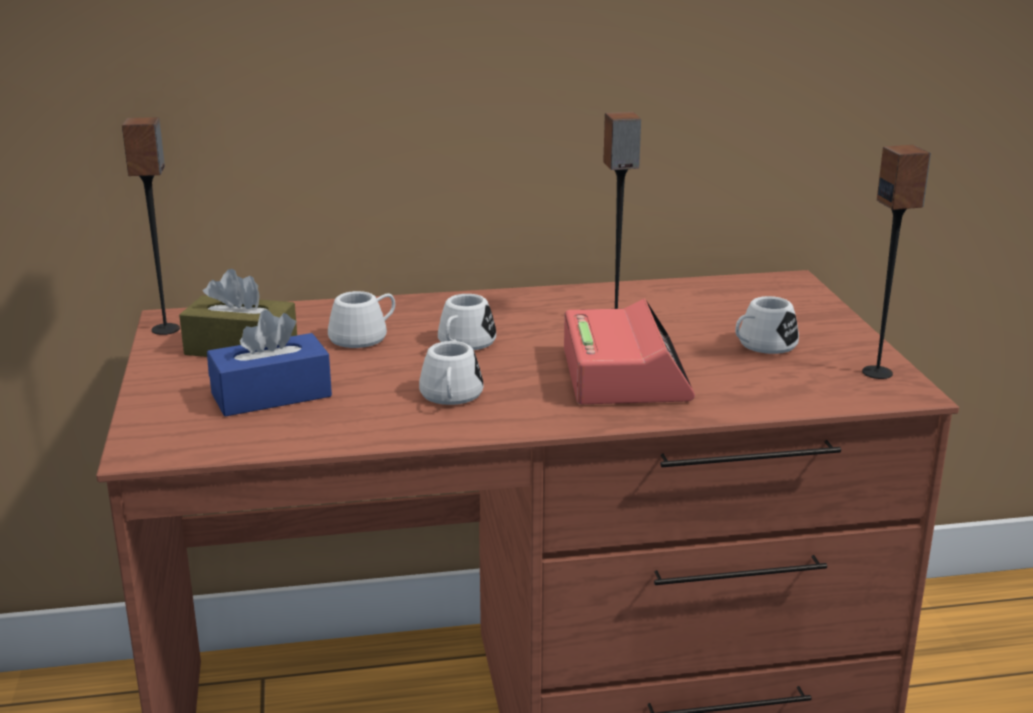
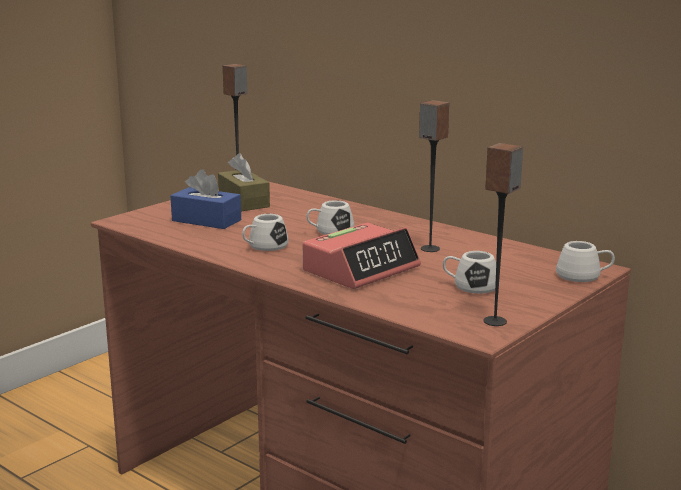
camera: 50 degrees right, 5 degrees down
white mug [328,291,395,348] -> white mug moved to [556,241,615,282]

